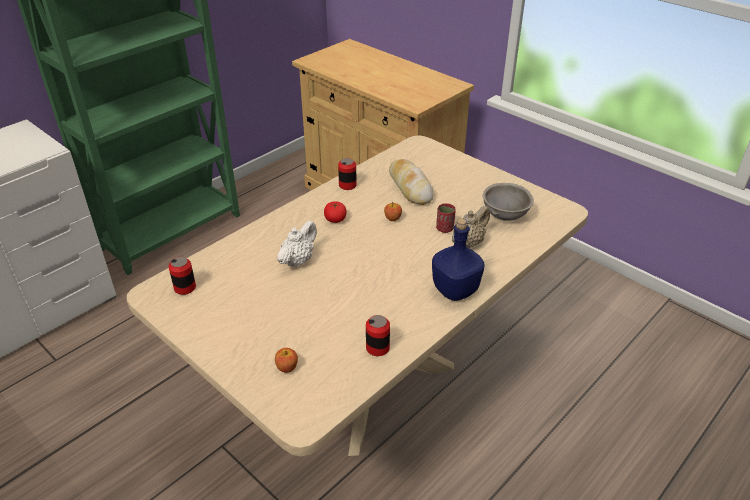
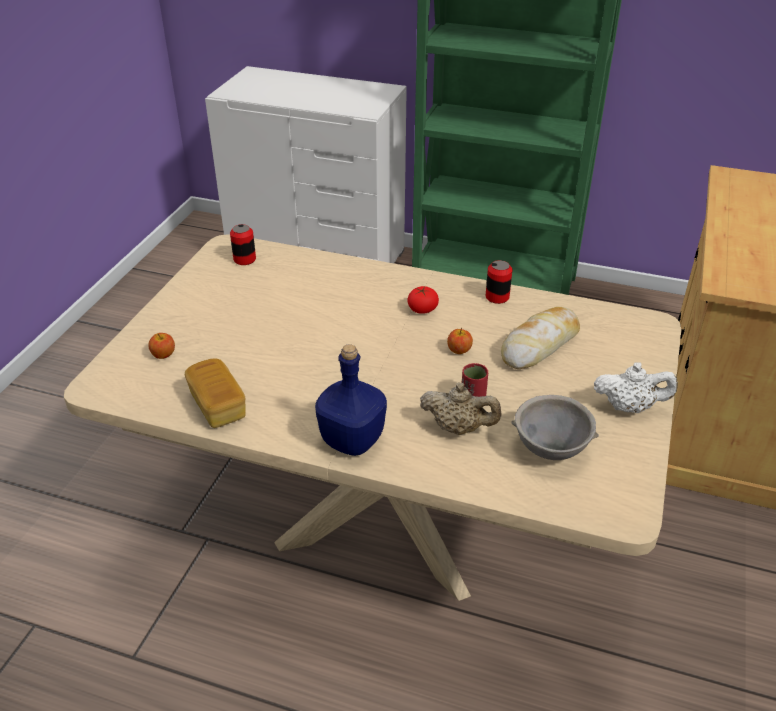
camera: 65 degrees right, 0 degrees up
white teapot [278,221,317,267] -> white teapot moved to [594,362,678,413]
can [366,315,390,356] -> bread [185,359,246,428]

